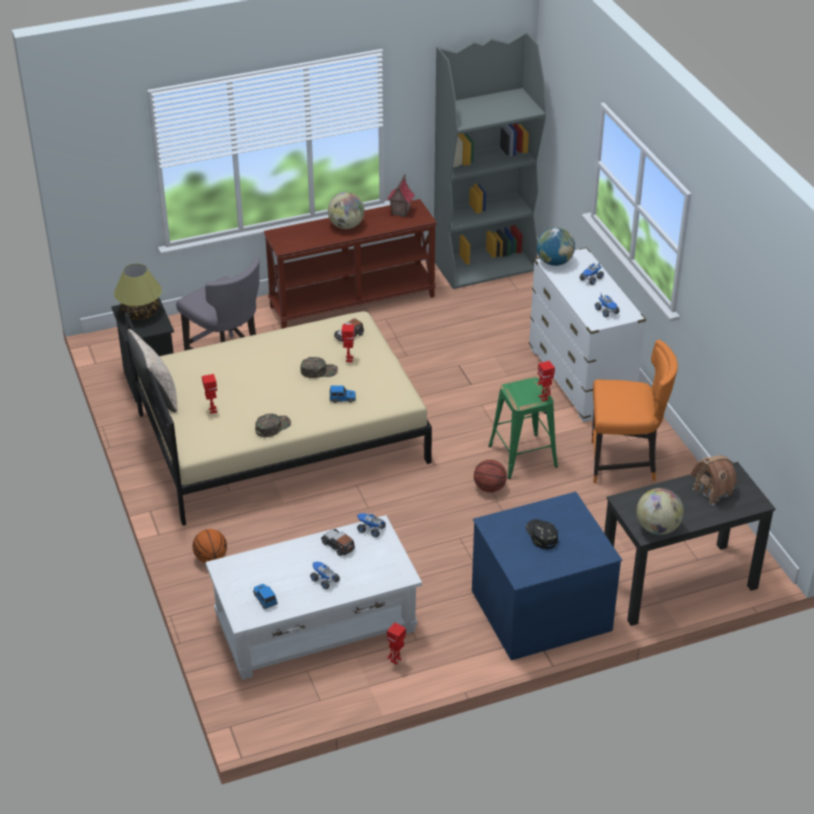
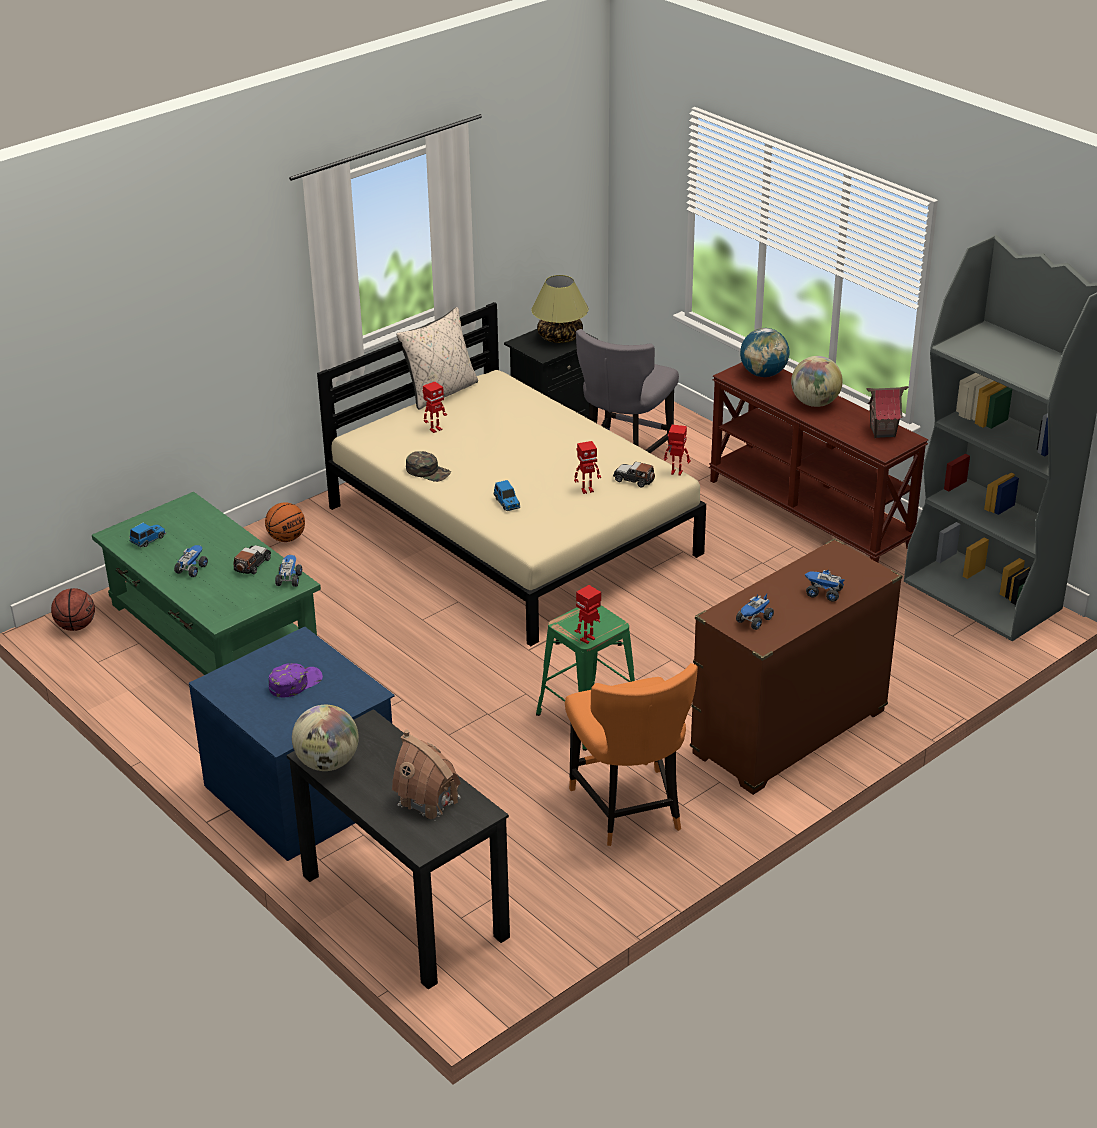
camera: 70 degrees right, 5 degrees down
white coffee table [205,515,422,680] -> green coffee table [92,492,321,675]
green cap [300,357,338,378] -> none
toy robot [387,623,406,664] -> toy robot moved to [664,425,691,476]
basketball [474,460,507,492] -> basketball moved to [51,588,95,631]
black cap [526,519,558,549] -> purple cap [269,663,323,697]
white dresser [529,247,646,422] -> brown dresser [690,538,902,795]
globe [537,227,575,266] -> globe moved to [740,328,790,377]

